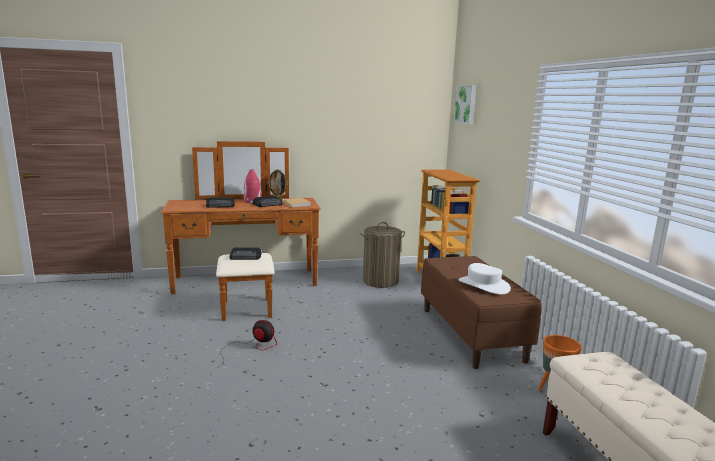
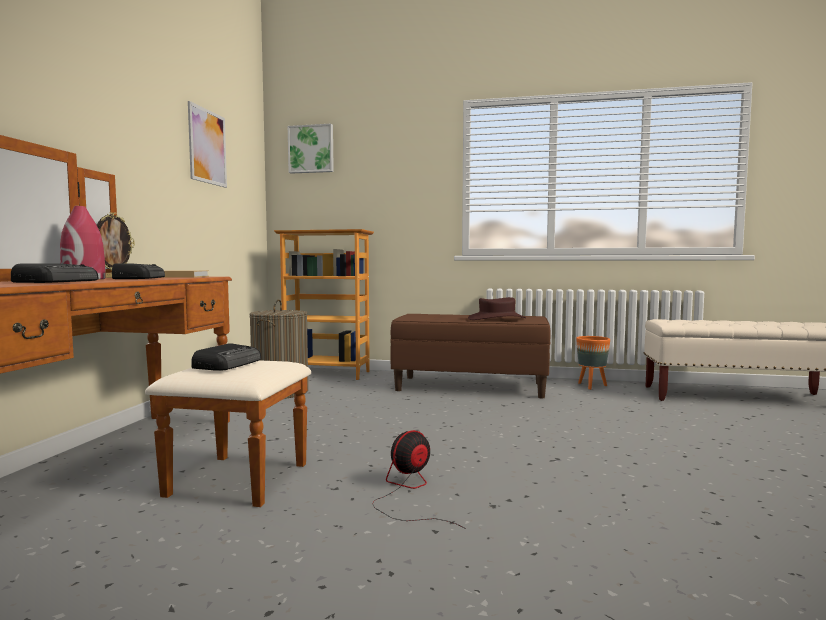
camera: 65 degrees left, 10 degrees down
white hat [459,263,511,294] -> brown hat [468,297,526,320]
none -> picture [188,101,227,188]

